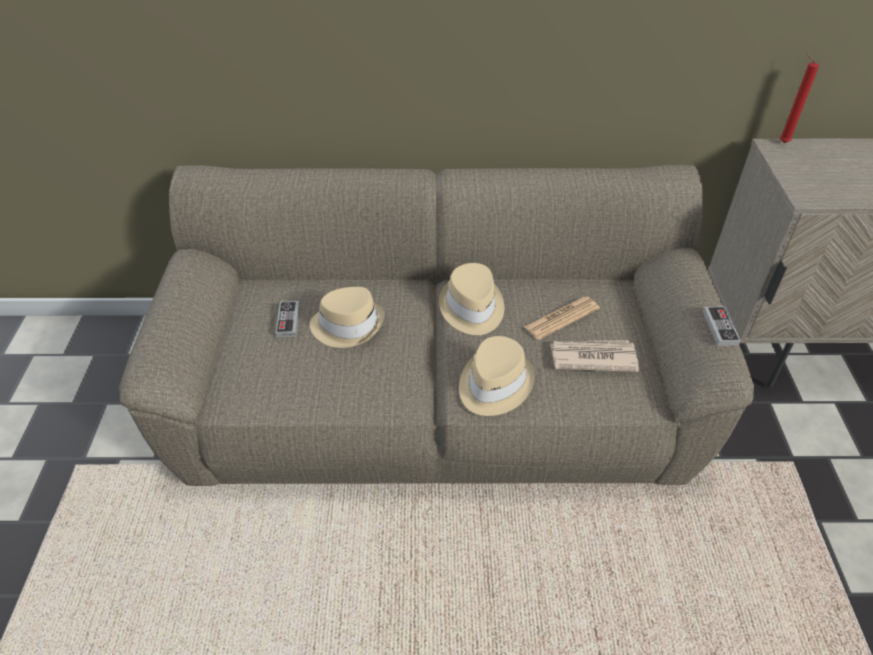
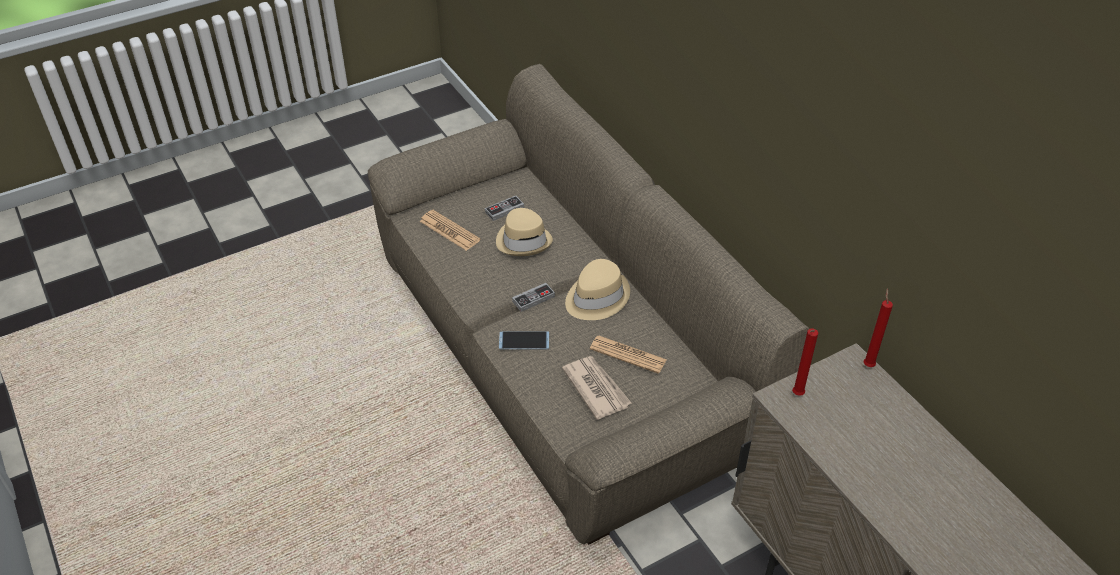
camera: 60 degrees right, 0 degrees up
beige hat [459,336,535,416] -> phone [499,331,549,349]
game controller [703,306,741,346] -> game controller moved to [512,283,555,312]
none -> newspaper [419,210,480,251]
none -> red candle [792,328,818,396]

